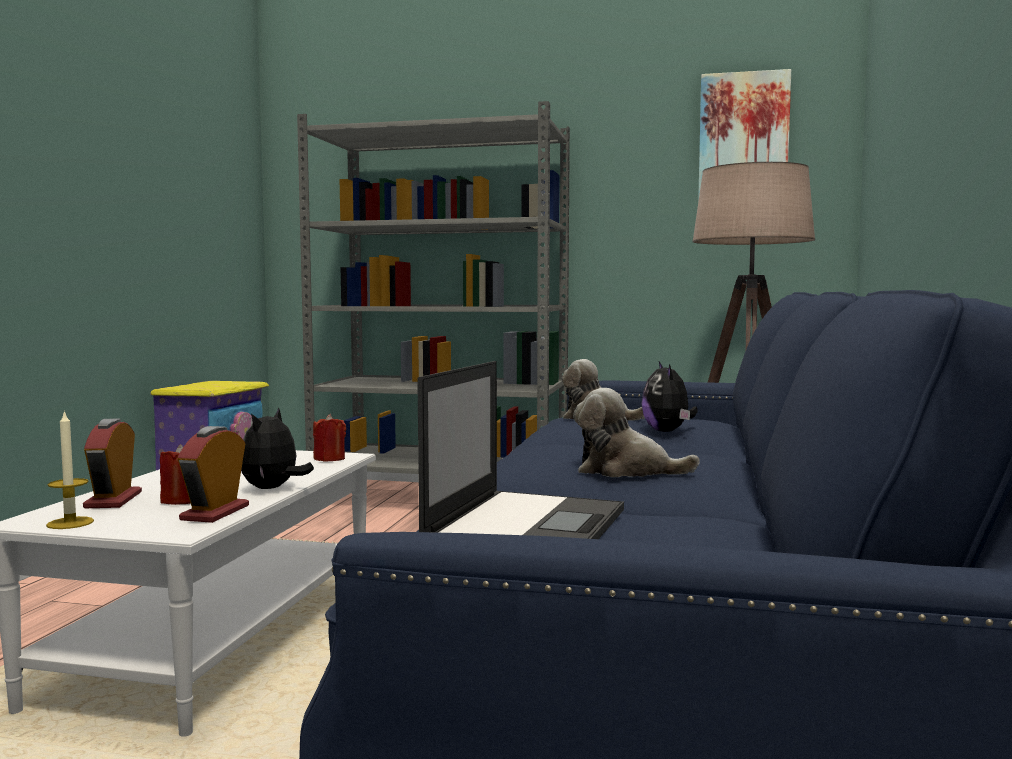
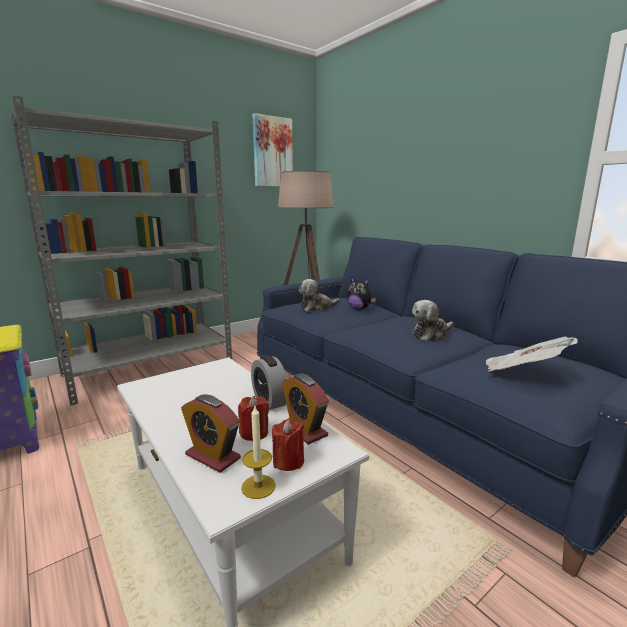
camera: 50 degrees left, 10 degrees up
plush toy [241,408,314,489] -> alarm clock [251,355,287,410]
red candle [313,414,346,462] -> red candle moved to [272,419,304,471]
laptop [417,361,624,539] -> newspaper [486,336,578,371]

